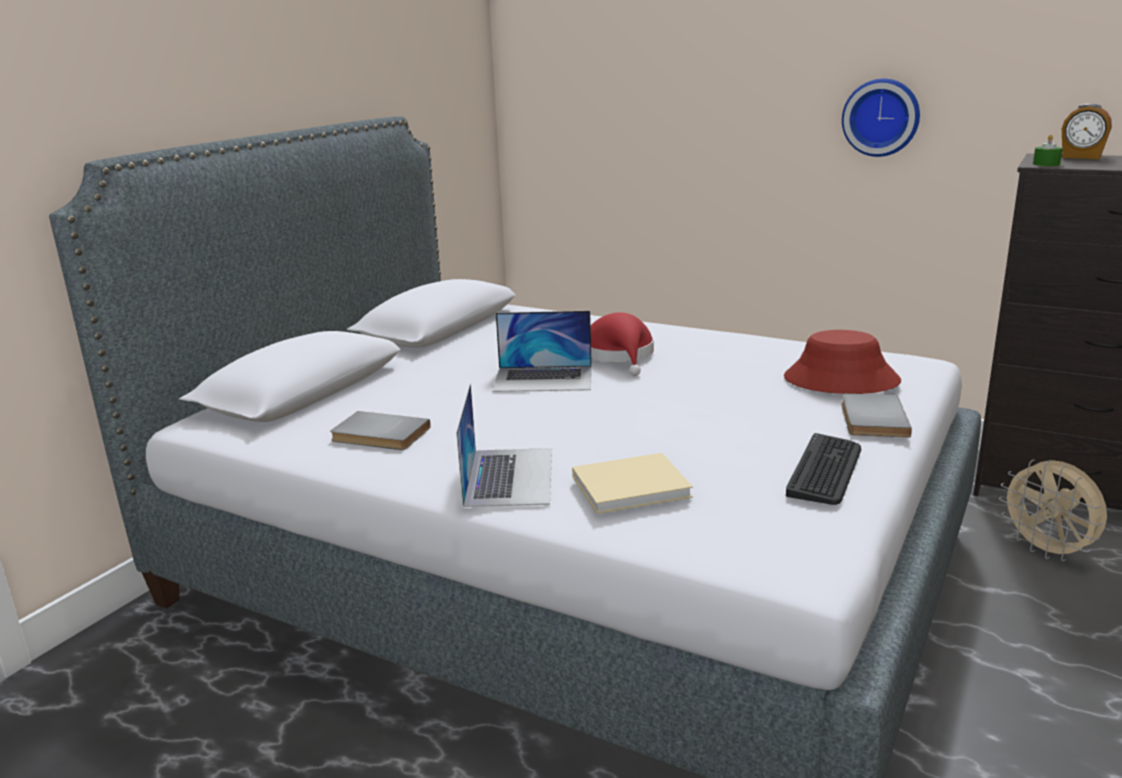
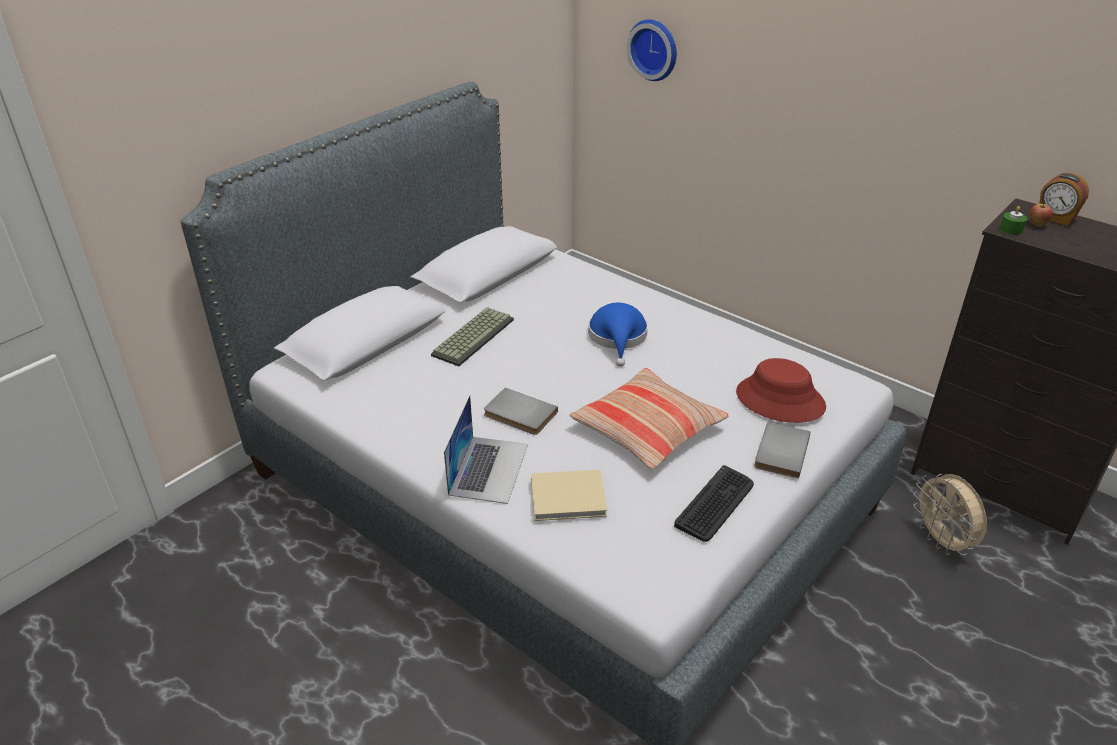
camera: 10 degrees right, 15 degrees up
grey book [330,411,431,450] -> grey book moved to [484,388,558,435]
laptop [492,311,592,392] -> none
red hat [591,312,654,376] -> blue hat [588,303,648,367]
wall clock [842,79,920,157] -> wall clock moved to [627,19,677,81]
none -> keyboard [431,307,514,366]
none -> pillow [570,368,728,470]
none -> apple [1029,203,1053,227]

